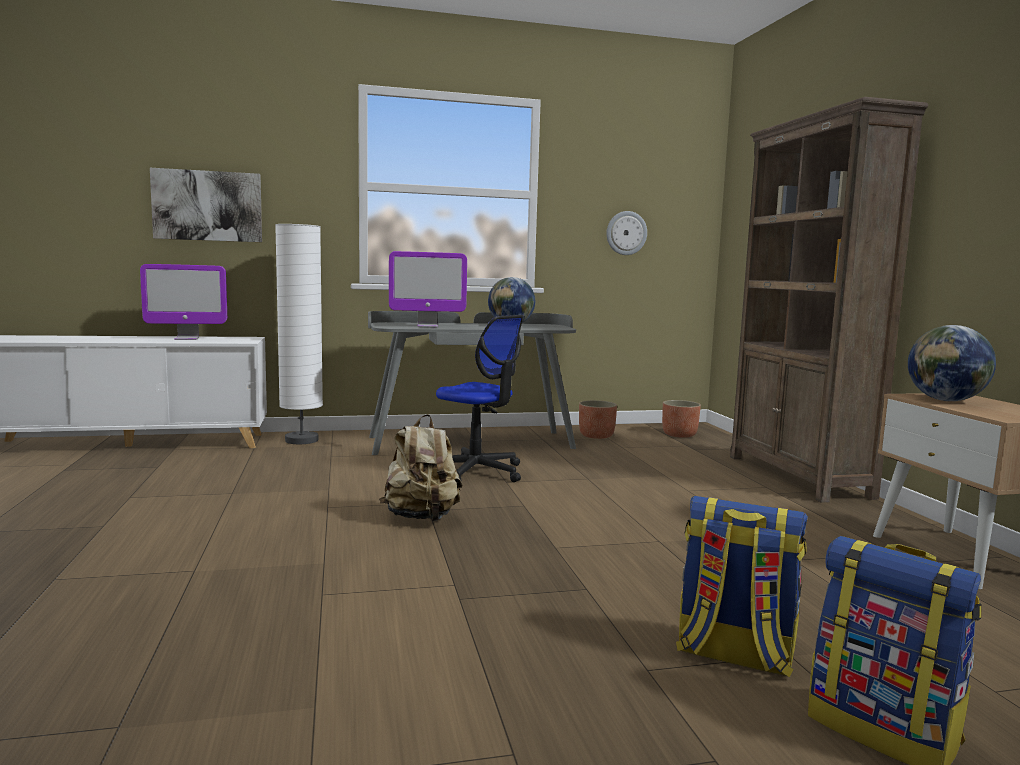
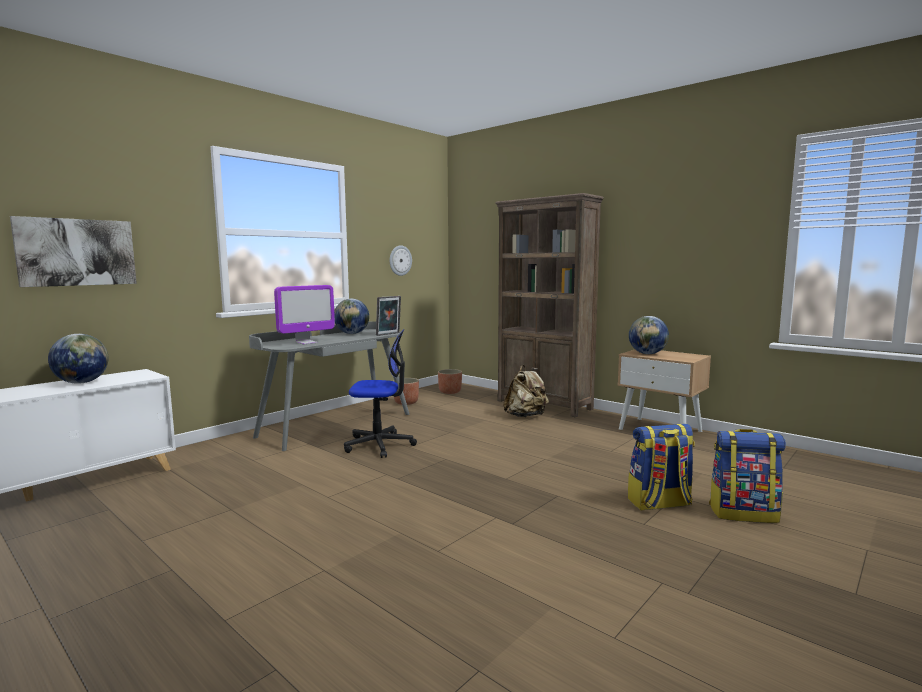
camera: 35 degrees left, 0 degrees up
monitor [140,264,227,340] -> globe [48,334,109,384]
white floor lamp [275,224,323,444] -> none
beige backpack [379,414,462,521] -> beige backpack moved to [503,365,549,417]
none -> picture frame [376,296,401,336]

